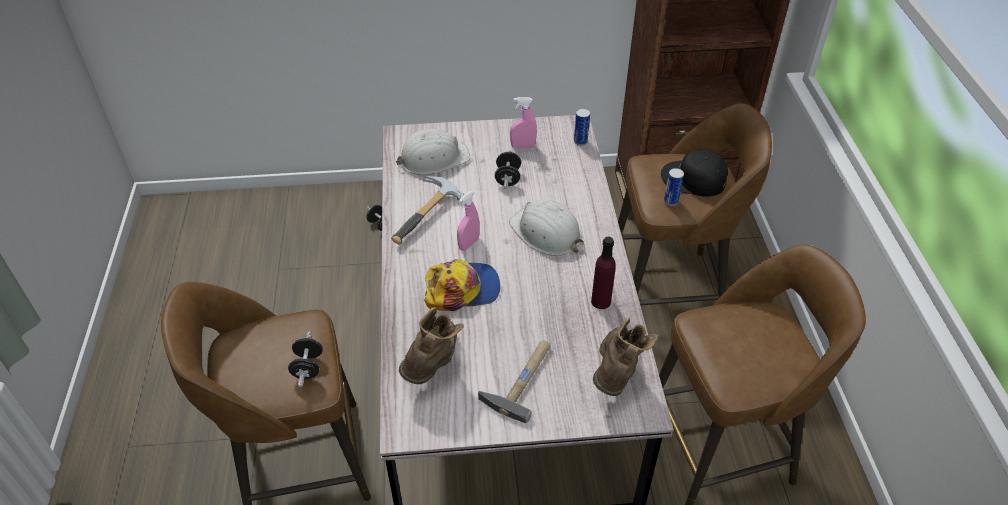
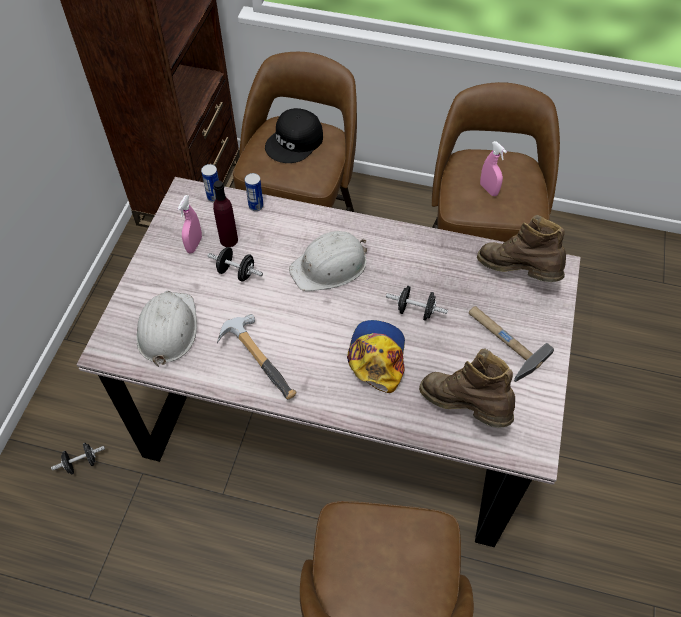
camera: 70 degrees left, 10 degrees up
black dumbbell [288,331,323,387] -> black dumbbell moved to [386,286,448,320]
pink spray bottle [457,191,479,251] -> pink spray bottle moved to [480,141,507,196]
purple bottle [591,237,616,309] -> purple bottle moved to [213,181,238,247]
can [664,168,684,206] -> can moved to [245,173,264,211]

